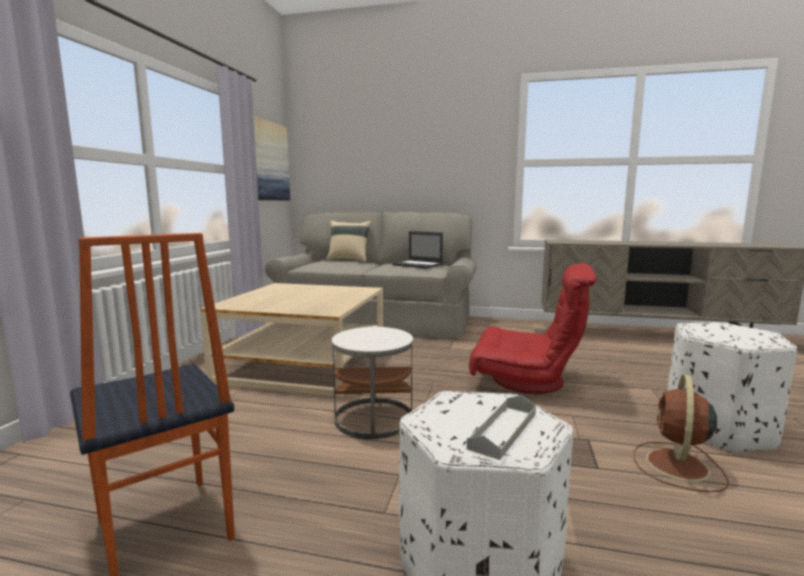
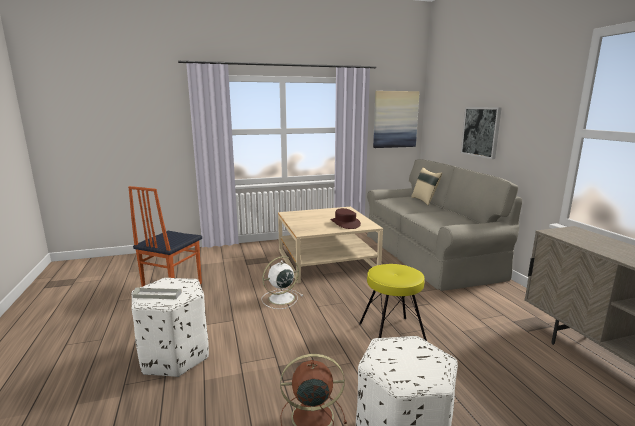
camera: 60 degrees right, 5 degrees up
white side table [332,327,413,439] -> white fan [261,256,303,309]
laptop [392,231,443,269] -> none
red armchair [469,263,596,394] -> yellow stool [359,264,427,341]
none -> brown hat [330,208,361,229]
none -> picture [461,107,502,159]

